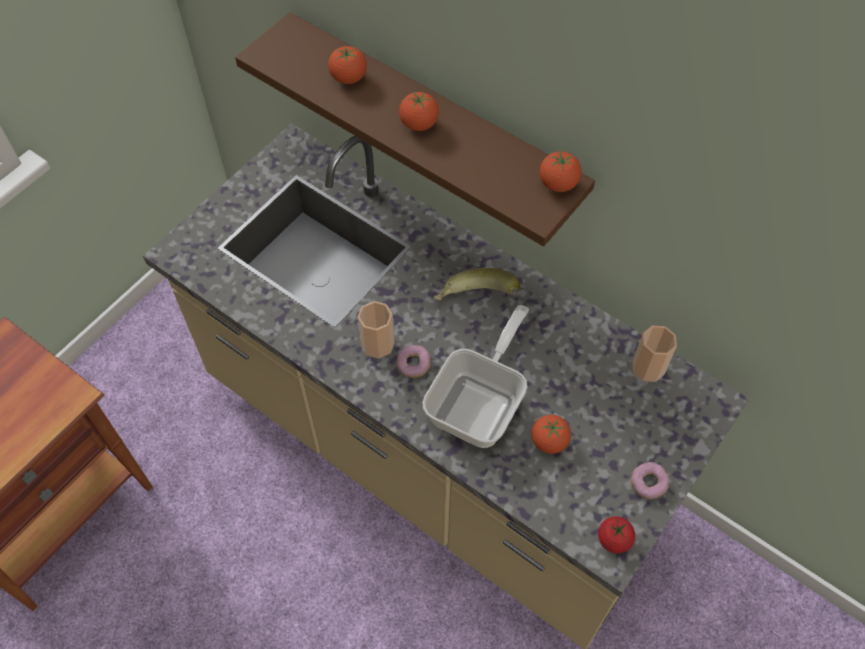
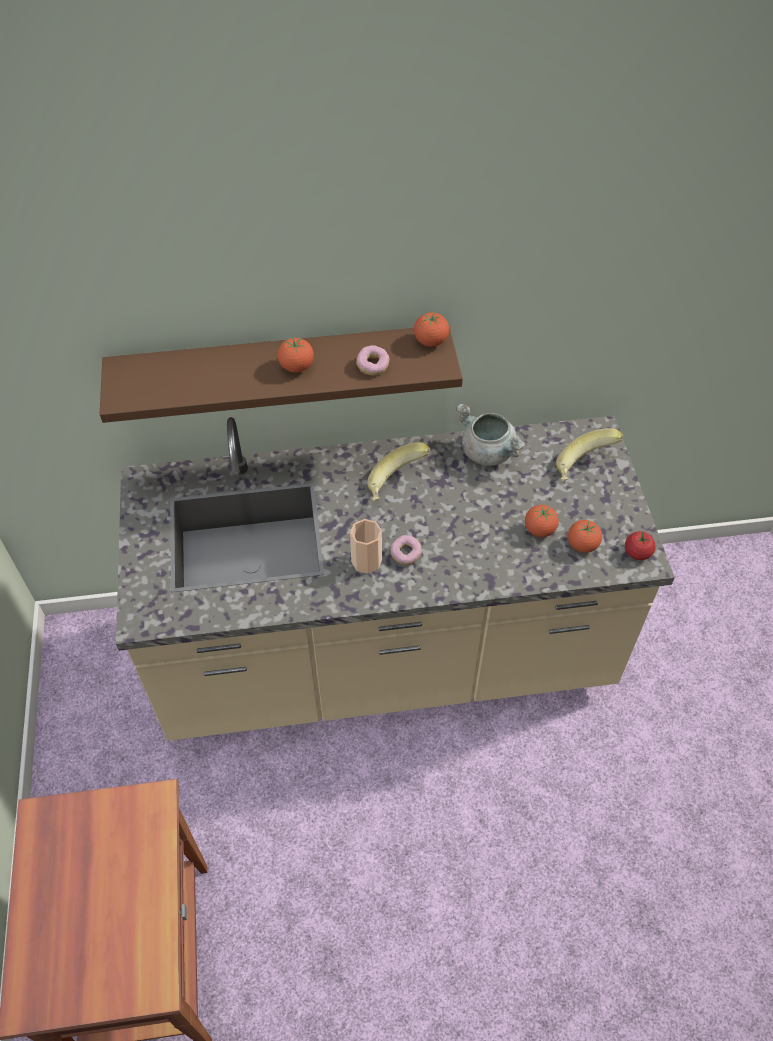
camera: 45 degrees left, 5 degrees down
tomato [328,46,367,84] -> tomato moved to [568,520,602,553]
frying pan [422,305,529,448] -> none
donut [631,462,669,499] -> donut moved to [356,345,390,376]
cup [632,326,677,382] -> none
none -> grey cooking pot [456,404,526,466]
none -> banana [556,428,623,481]

